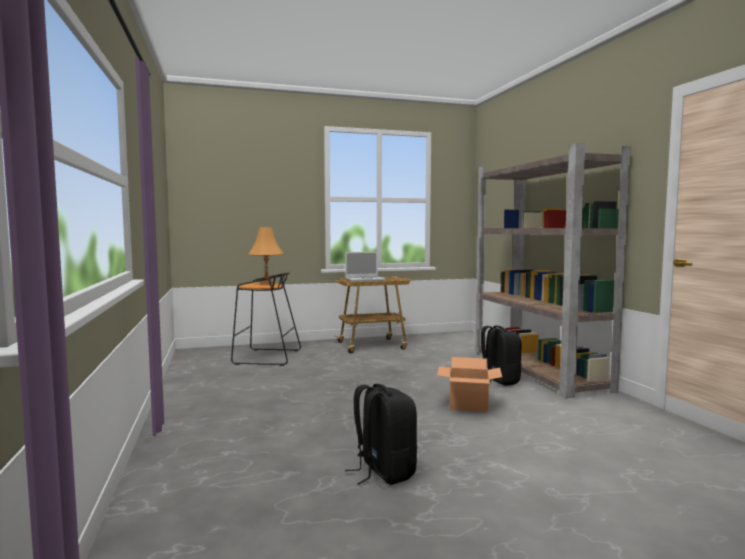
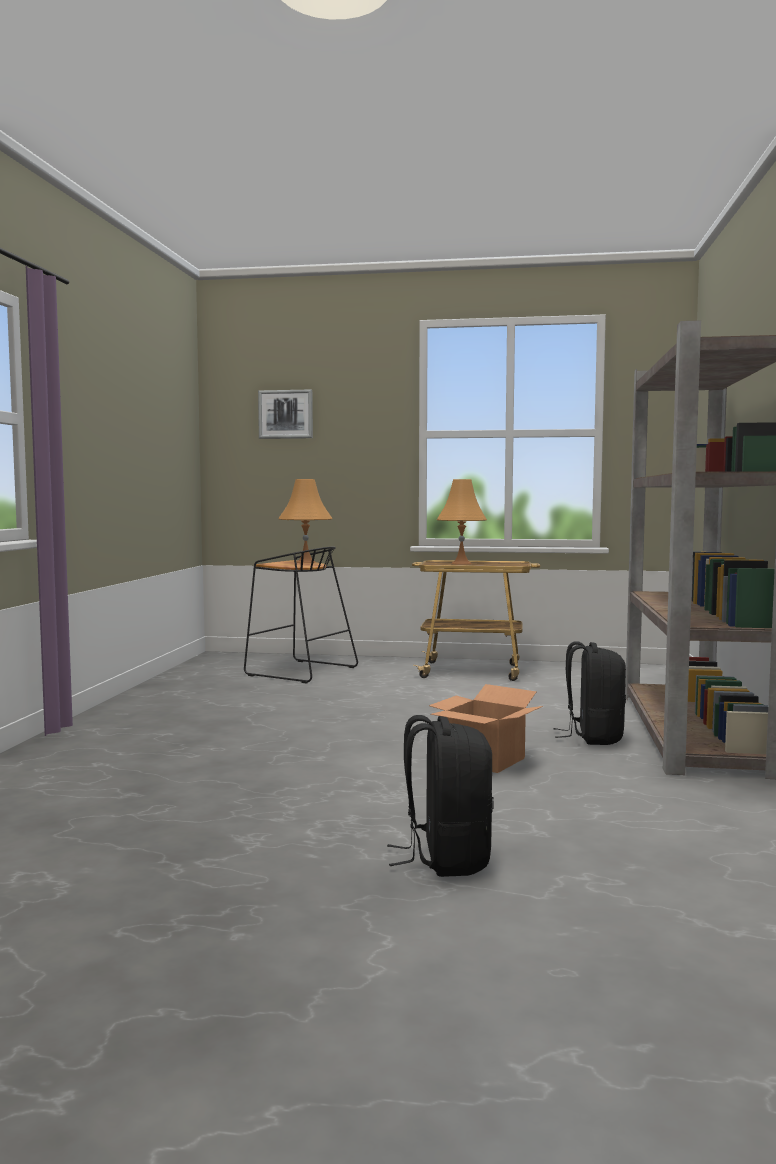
camera: 25 degrees right, 0 degrees up
laptop [345,252,385,282] -> orange table lamp [437,479,487,565]
black backpack [345,384,417,485] -> black backpack moved to [387,715,494,877]
none -> picture [258,390,313,439]

